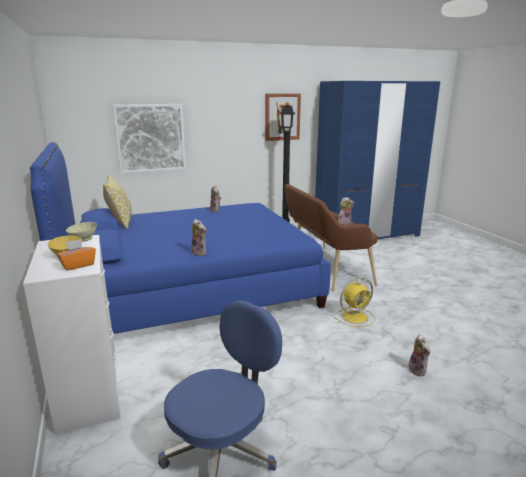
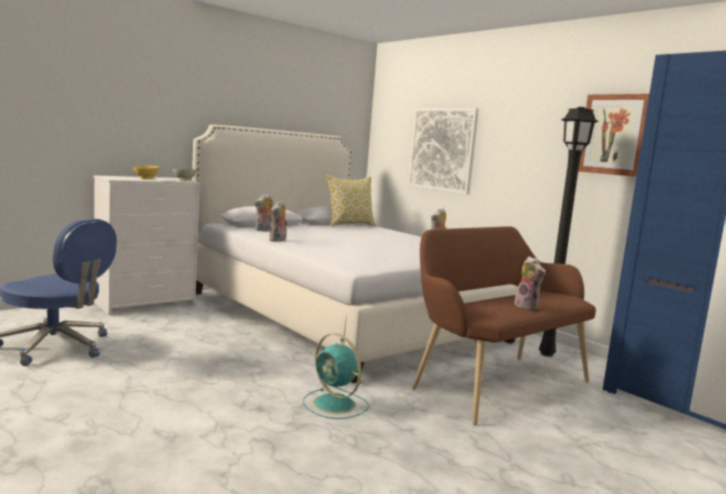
camera: 70 degrees right, 10 degrees down
blue bed [30,142,331,334] -> white bed [192,125,518,383]
orange tissue box [57,239,96,271] -> none
yellow fan [335,277,375,327] -> turquoise fan [303,333,369,419]
plush toy [408,334,431,376] -> plush toy moved to [254,194,273,231]

